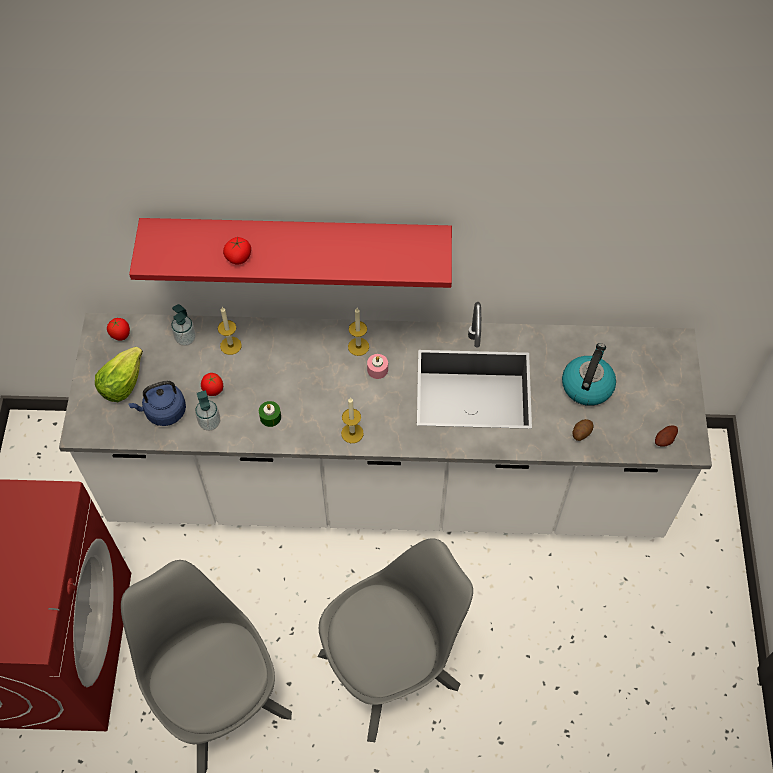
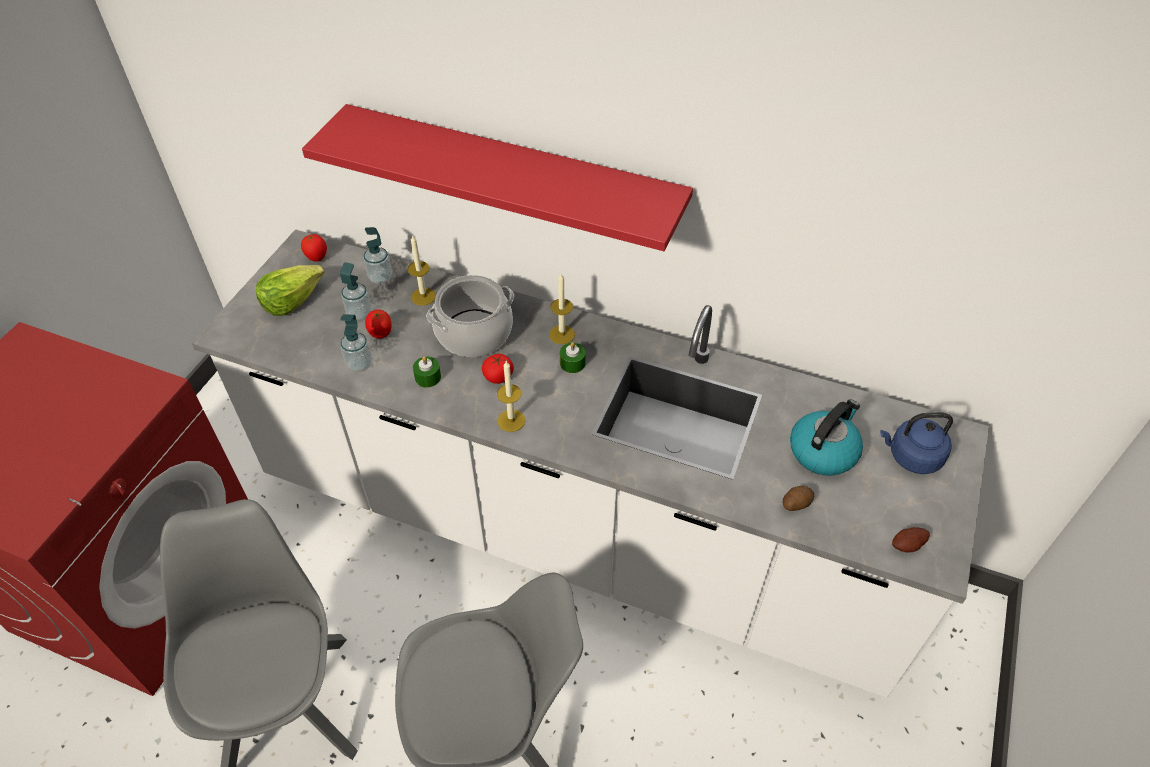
camera: 20 degrees right, 10 degrees down
blue kettle [128,381,186,426] -> blue kettle moved to [880,412,953,474]
tomato [223,237,251,265] -> tomato moved to [482,354,514,384]
pink candle [367,354,388,379] -> green candle [560,342,586,373]
none -> soap dispenser [340,262,371,321]
none -> cooking pot [426,275,514,357]

